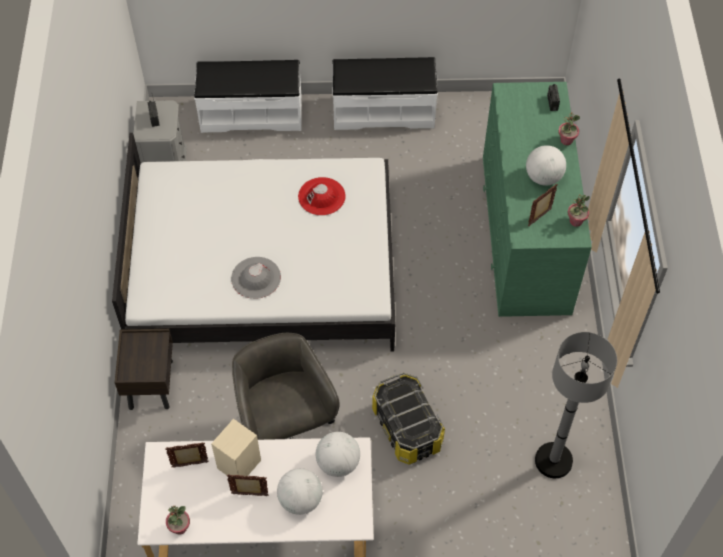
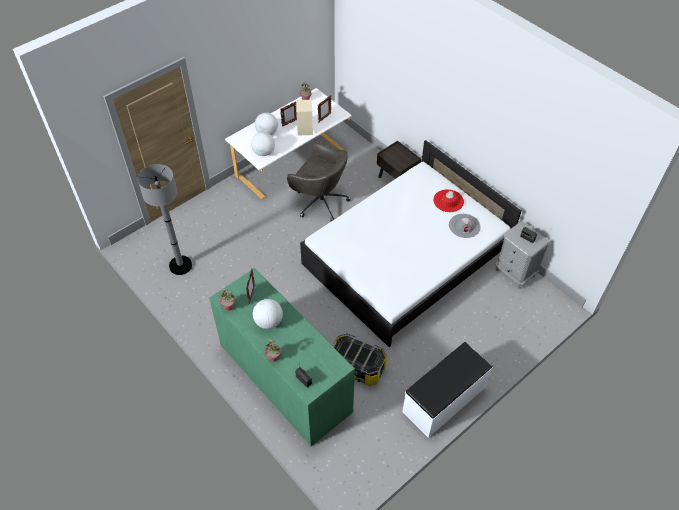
camera: 140 degrees right, 5 degrees down
white bench [194,60,302,133] -> none
grey hat [231,257,281,299] -> grey hat moved to [449,214,481,238]
red hat [298,177,346,216] -> red hat moved to [433,189,464,212]
storage box [372,372,445,465] -> storage box moved to [332,333,387,386]

